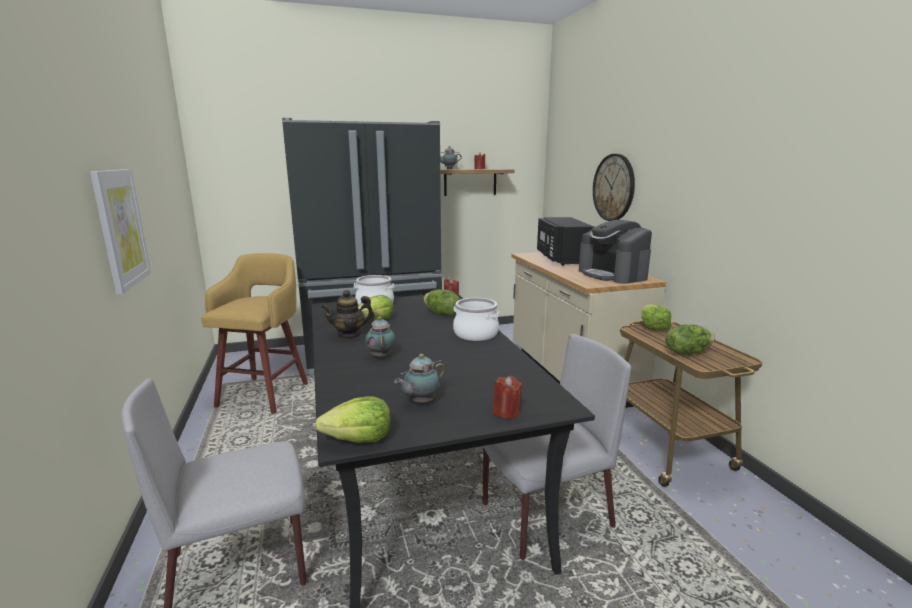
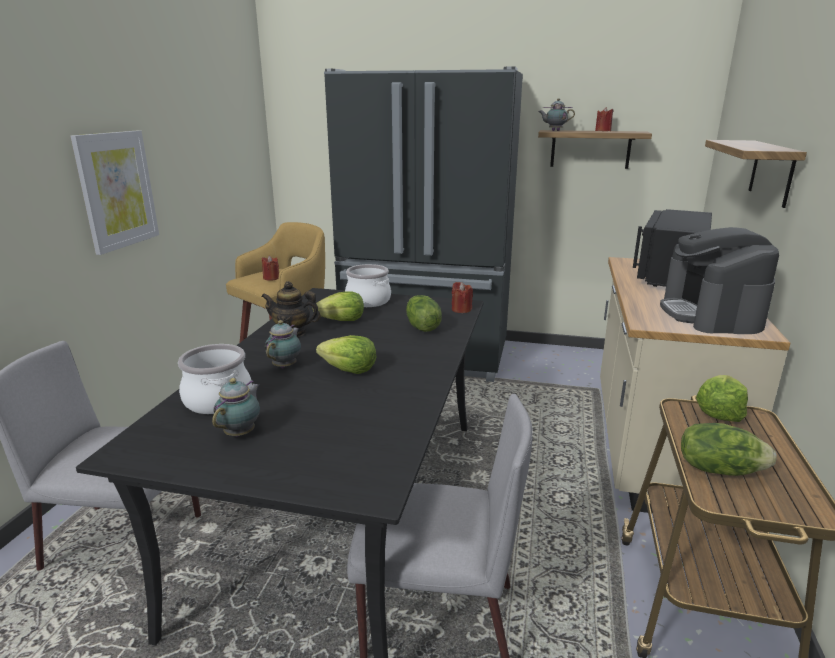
camera: 30 degrees right, 5 degrees up
lettuce [315,396,391,443] -> lettuce moved to [316,335,376,374]
teapot [394,354,445,403] -> teapot turned 120 degrees clockwise [212,378,260,437]
cooking pot [453,298,500,341] -> cooking pot moved to [178,344,252,414]
red candle [493,376,522,419] -> red candle moved to [262,256,279,281]
wall clock [593,154,635,221] -> shelf [705,140,807,208]

